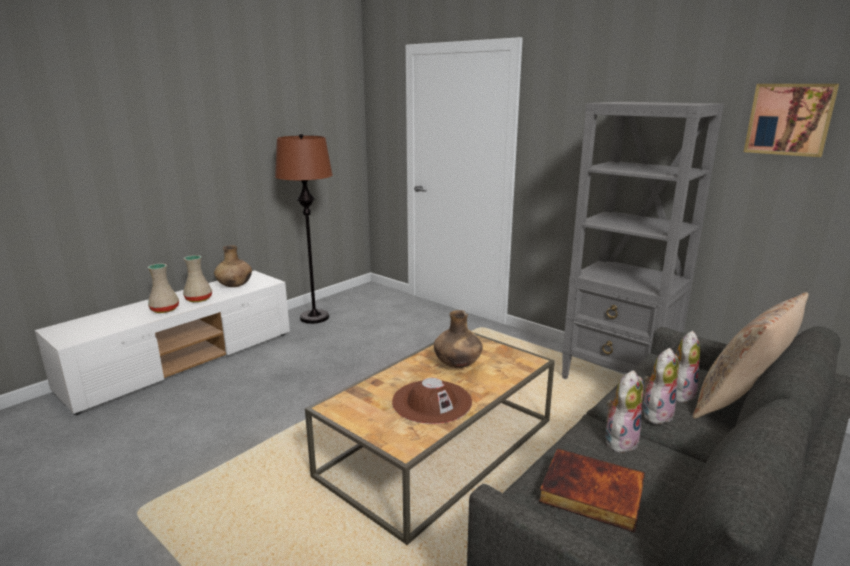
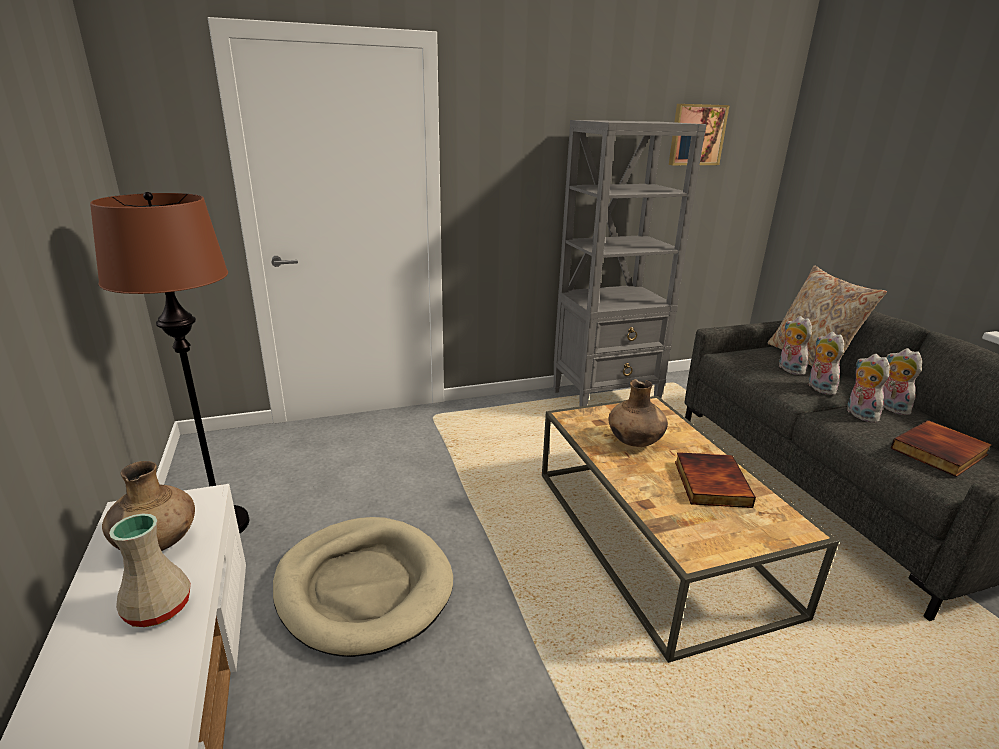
camera: 60 degrees left, 5 degrees up
beige vase [148,264,179,313] -> none
brown hat [392,378,472,424] -> book [675,452,756,508]
none -> beige dog bed [273,517,453,657]
none -> plush toy [883,348,922,415]

